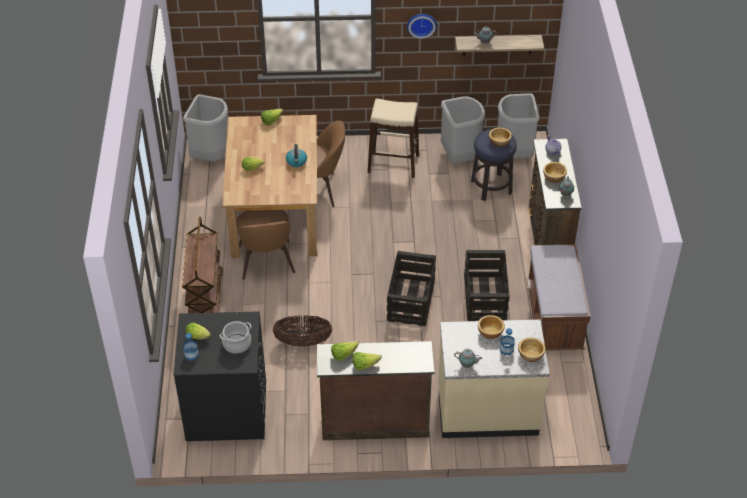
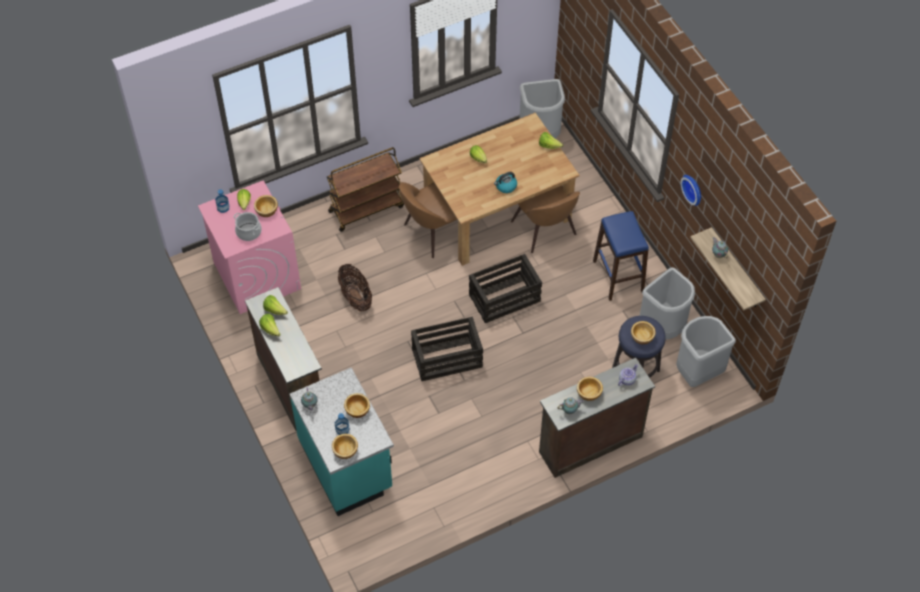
camera: 65 degrees right, 10 degrees up
black washing machine [173,311,266,441] -> pink washing machine [198,180,301,314]
beige stool [368,99,419,178] -> blue stool [593,211,649,301]
beige counter [438,319,550,438] -> turquoise counter [290,367,394,516]
crate [464,250,510,321] -> crate moved to [469,254,542,323]
brown bench [527,244,591,350] -> none
none -> bowl [254,195,278,217]

